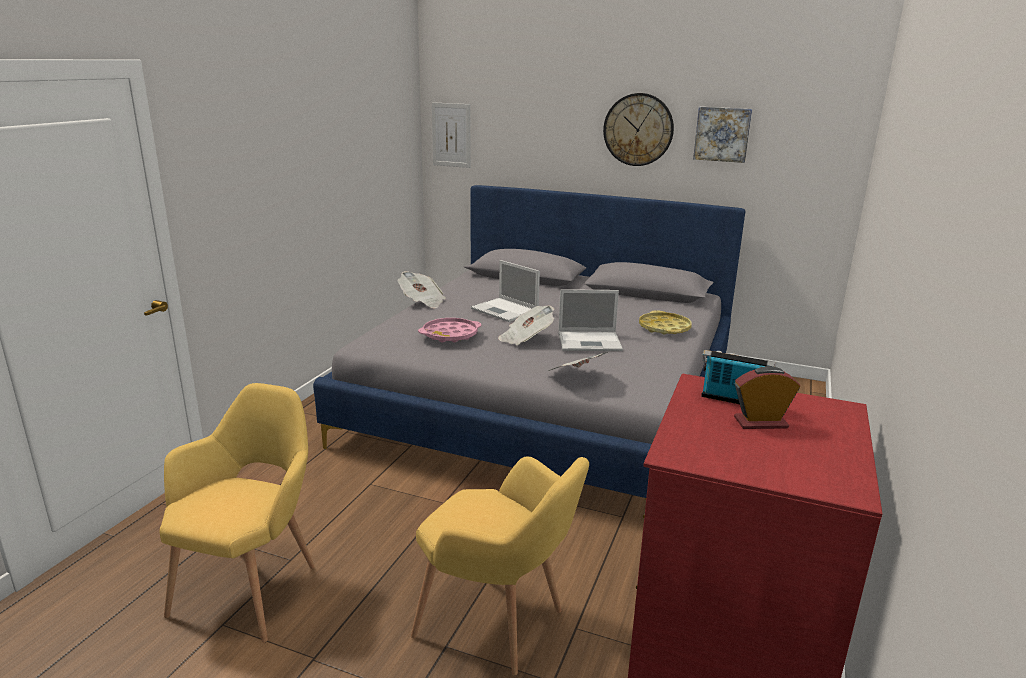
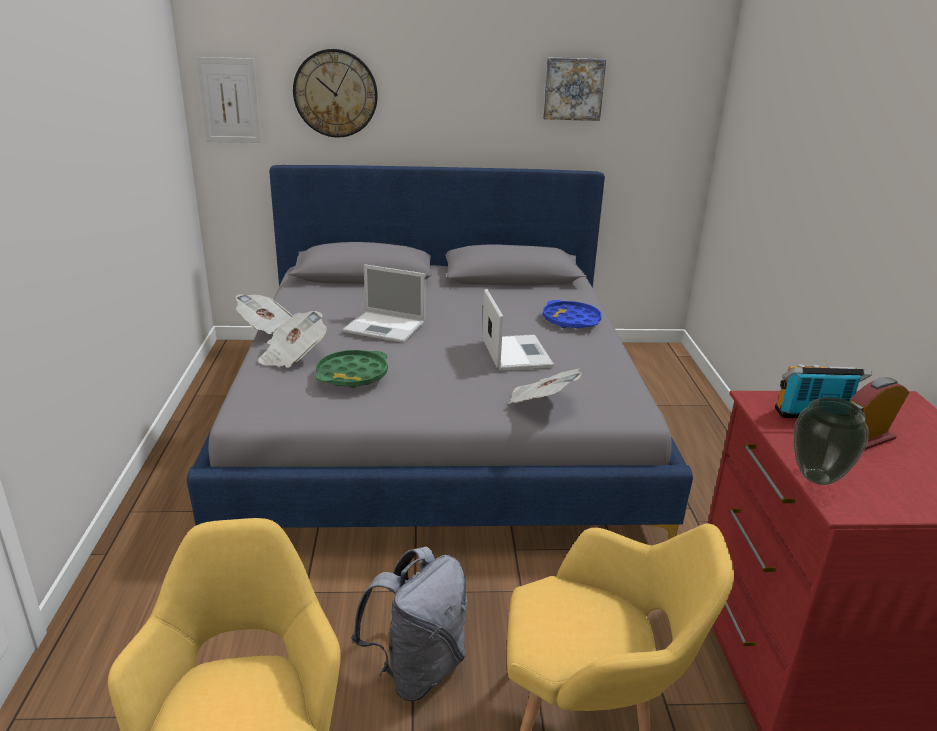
camera: 25 degrees left, 5 degrees up
pink tray [418,318,482,343] -> green tray [315,350,388,388]
newspaper [498,306,555,345] -> newspaper moved to [258,311,327,368]
laptop [558,289,623,351] -> laptop turned 75 degrees counterclockwise [482,289,554,371]
wall clock [603,93,674,166] -> wall clock moved to [293,49,378,138]
yellow tray [639,311,692,334] -> blue tray [543,300,601,329]
none -> grey backpack [351,547,467,701]
none -> vase [793,397,869,485]

